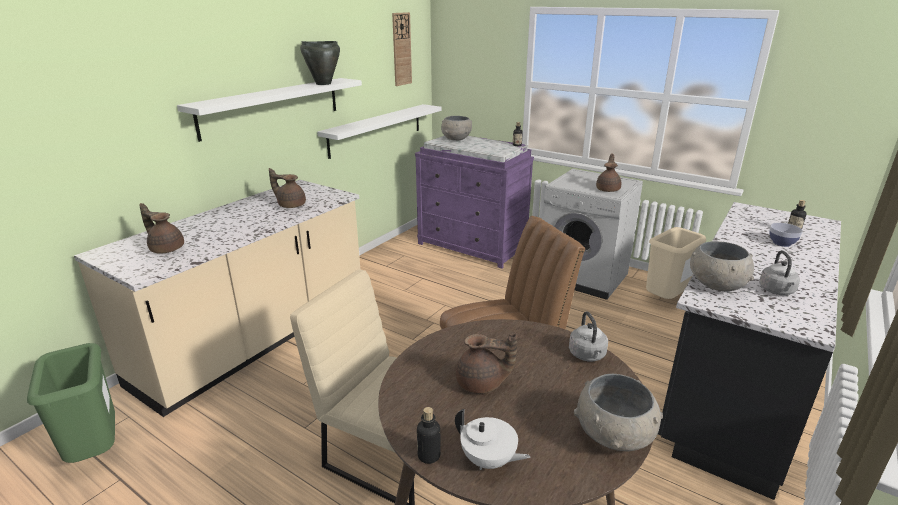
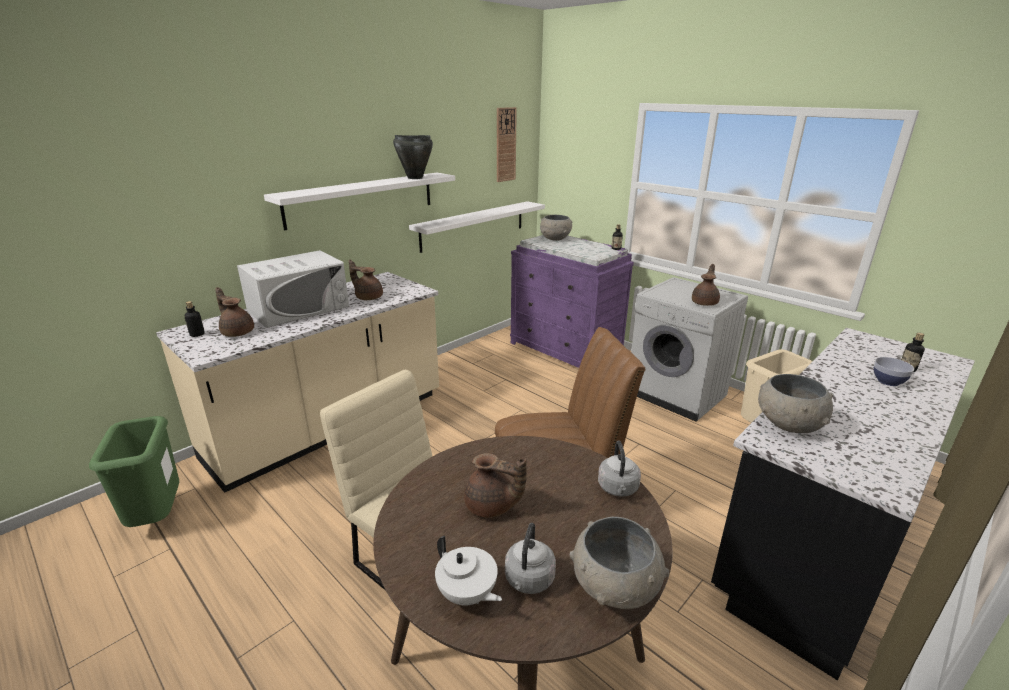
camera: 10 degrees right, 0 degrees up
bottle [417,407,441,464] -> bottle moved to [185,301,205,337]
grey kettle [759,250,800,295] -> grey kettle moved to [505,523,556,594]
none -> white microwave [237,250,349,328]

